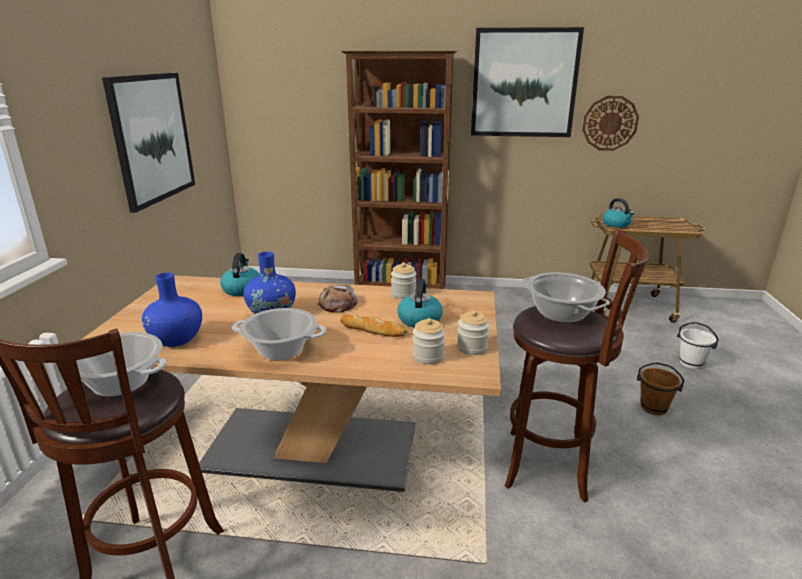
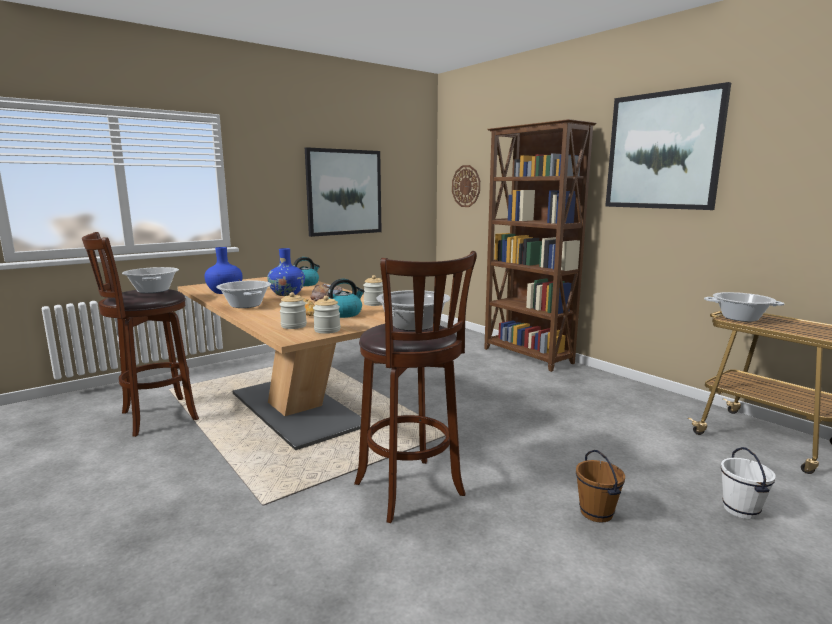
camera: 45 degrees right, 10 degrees down
wall clock [582,96,639,151] -> wall clock moved to [452,165,480,207]
kettle [602,198,634,228] -> cooking pot [704,292,784,322]

